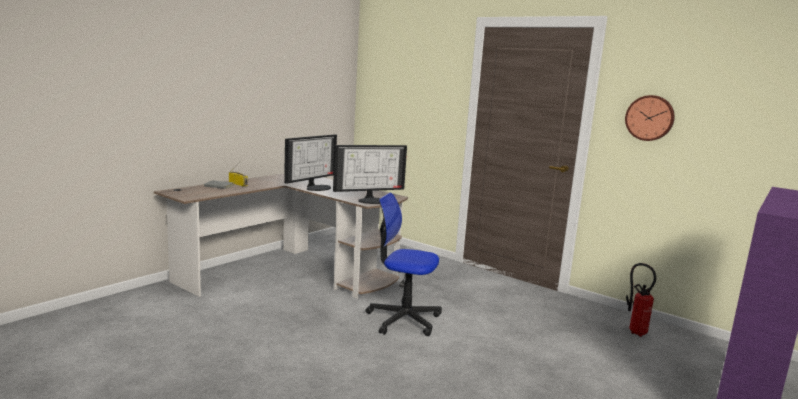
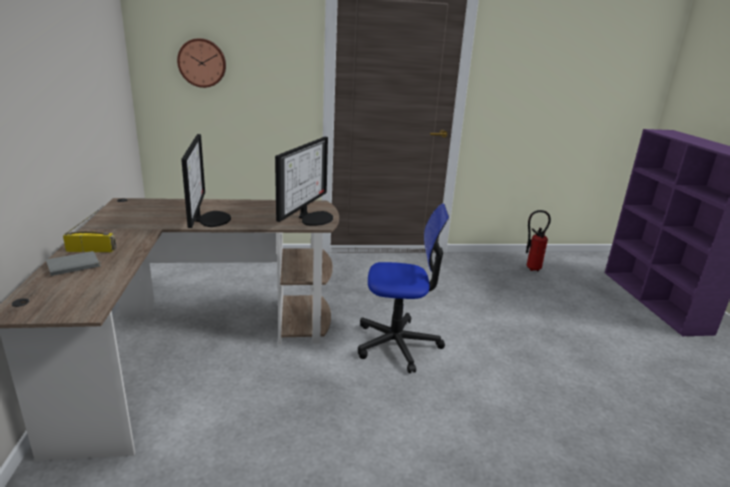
camera: 45 degrees left, 10 degrees up
office chair [366,193,442,336] -> office chair turned 150 degrees counterclockwise [358,204,449,373]
wall clock [625,95,675,141] -> wall clock moved to [177,38,226,88]

